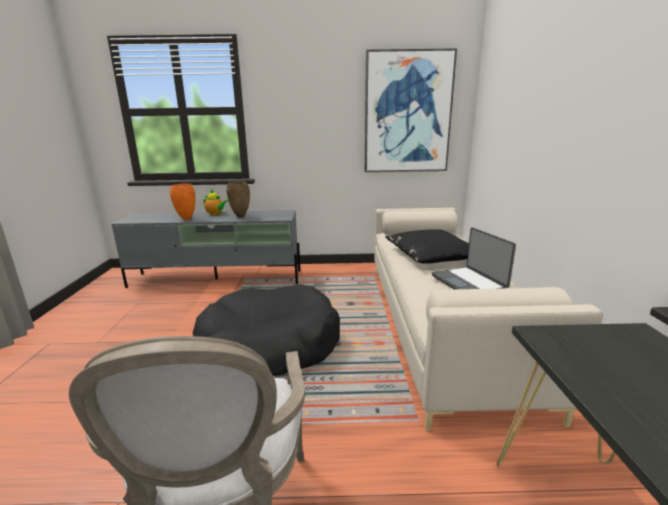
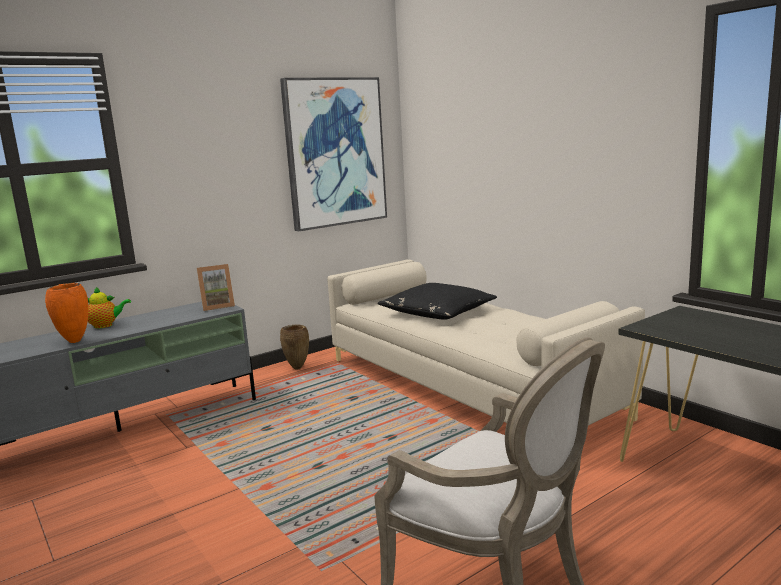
camera: 35 degrees left, 5 degrees down
black dog bed [193,285,340,376] -> none
brown vase [227,181,250,218] -> brown vase moved to [280,325,309,370]
laptop [432,227,516,289] -> none
none -> picture frame [197,264,235,311]

